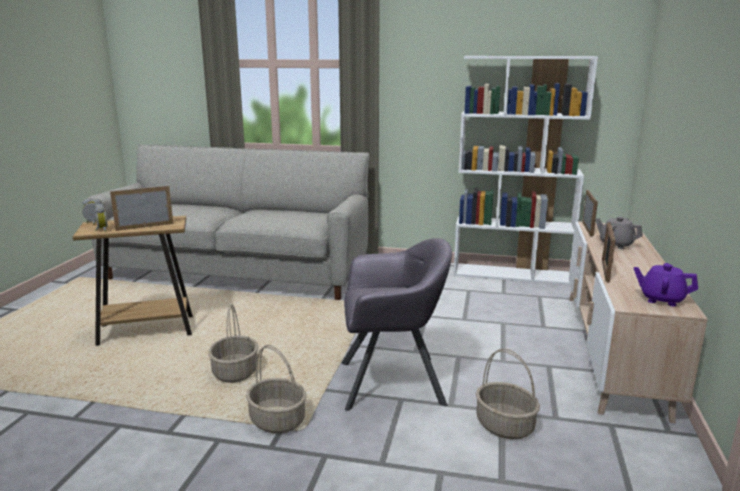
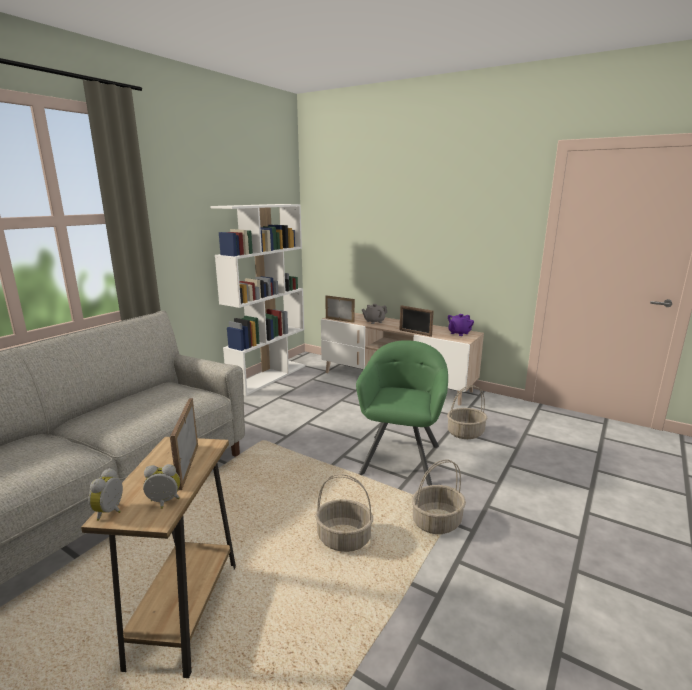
camera: 70 degrees left, 0 degrees up
grey armchair [342,238,452,411] -> green armchair [356,340,448,486]

